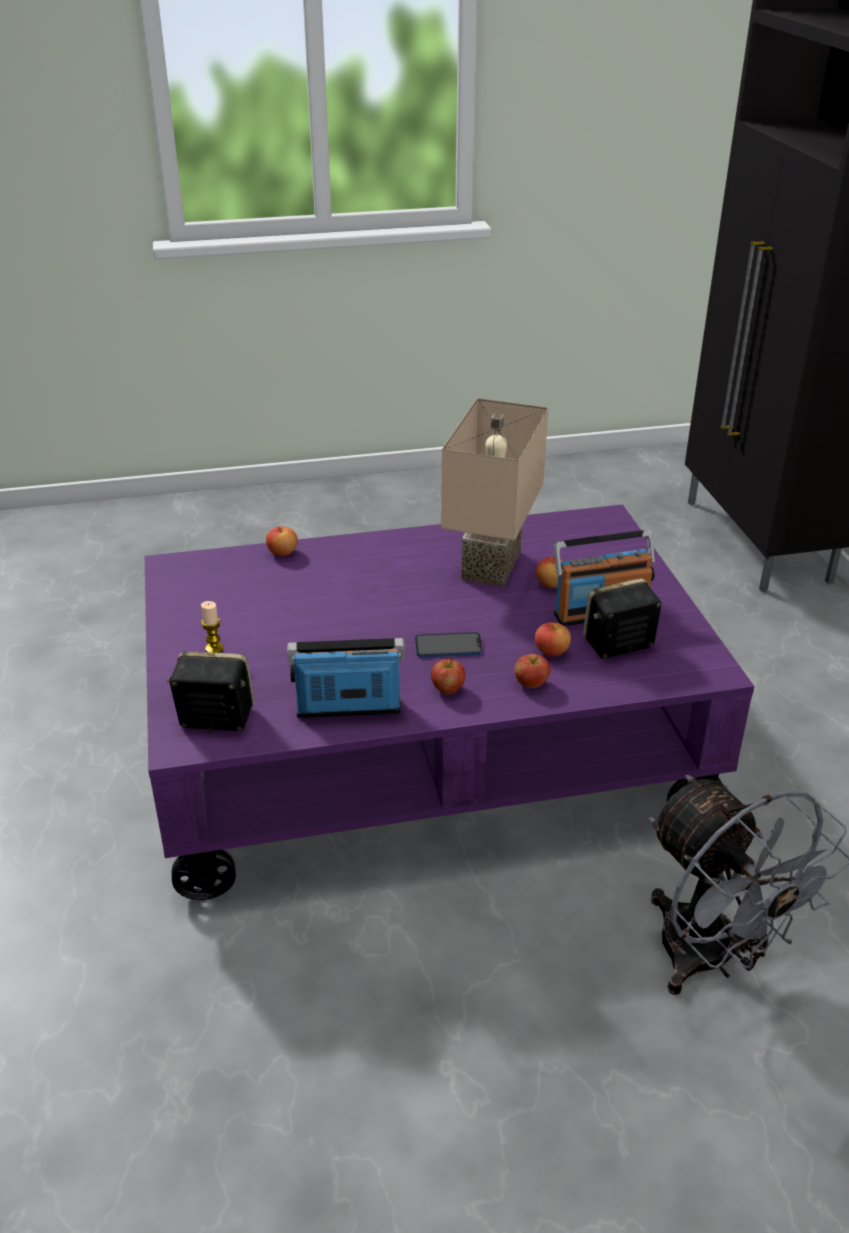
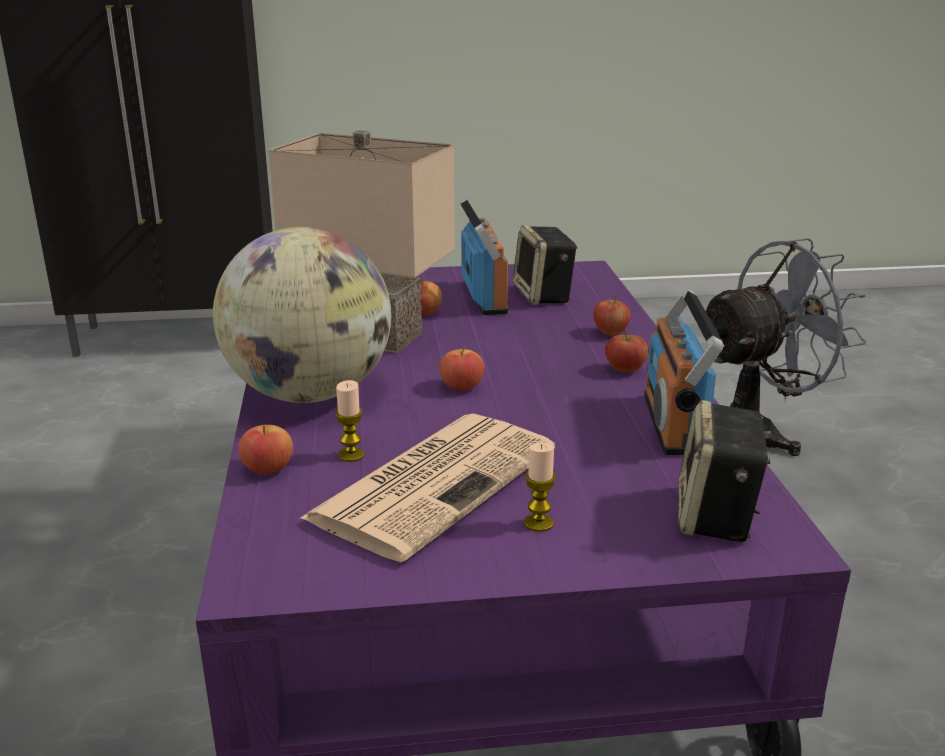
camera: 85 degrees left, 10 degrees down
phone [415,632,483,657] -> none
apple [535,622,571,656] -> apple moved to [439,347,484,391]
none -> globe [213,227,391,403]
none -> newspaper [299,413,555,562]
none -> candle [335,380,365,462]

